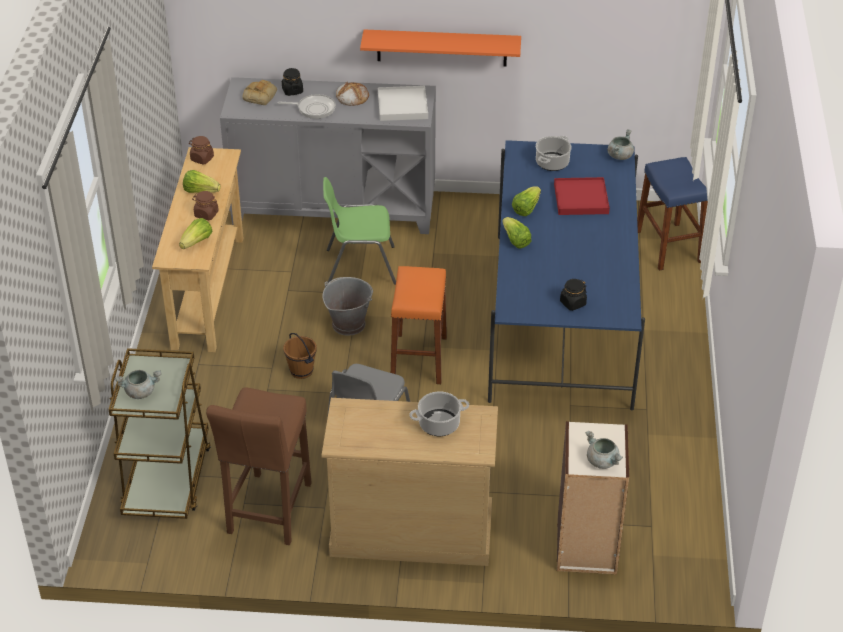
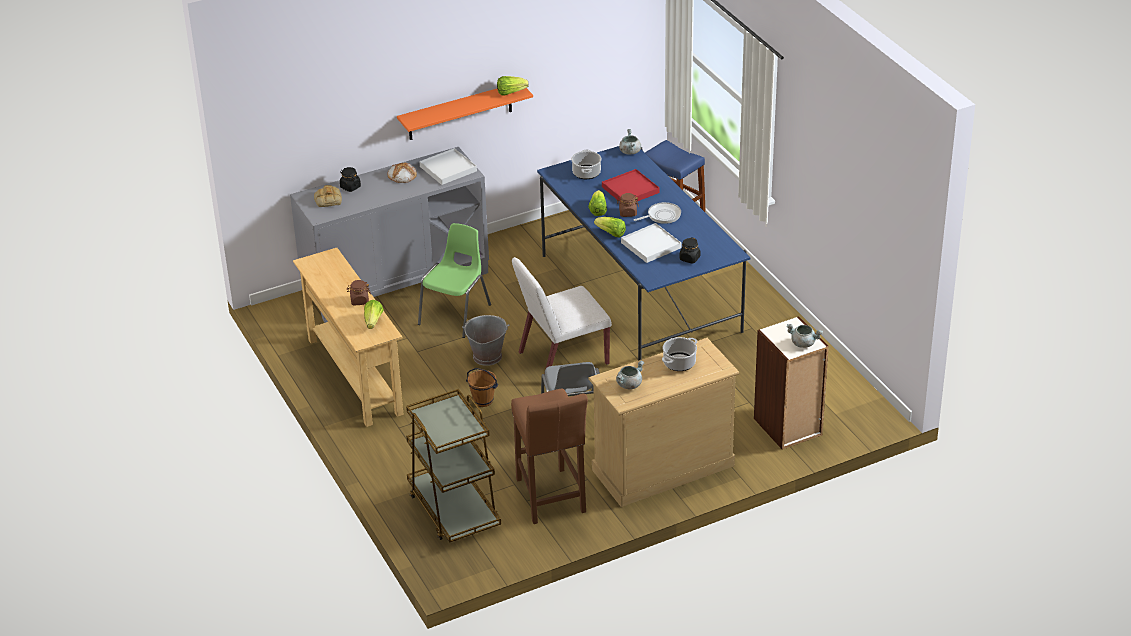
camera: 30 degrees left, 5 degrees down
grey cooking pot [115,370,162,399] -> grey cooking pot moved to [616,360,644,390]
lettuce [183,170,221,193] -> lettuce moved to [497,76,529,95]
brown jar [189,136,214,164] -> brown jar moved to [617,193,639,217]
frying pan [278,94,336,119] -> frying pan moved to [634,202,681,224]
green chair [323,177,396,285] -> green chair turned 150 degrees clockwise [418,223,491,338]
orange stool [391,266,447,384] -> white chair [512,257,612,374]
none -> white tray [621,223,682,263]

